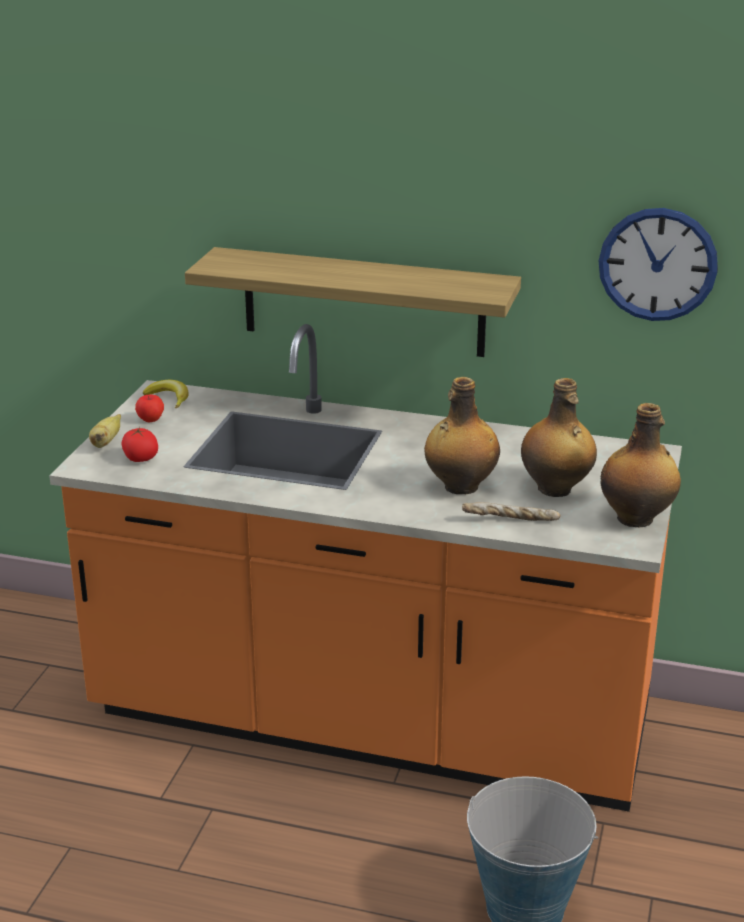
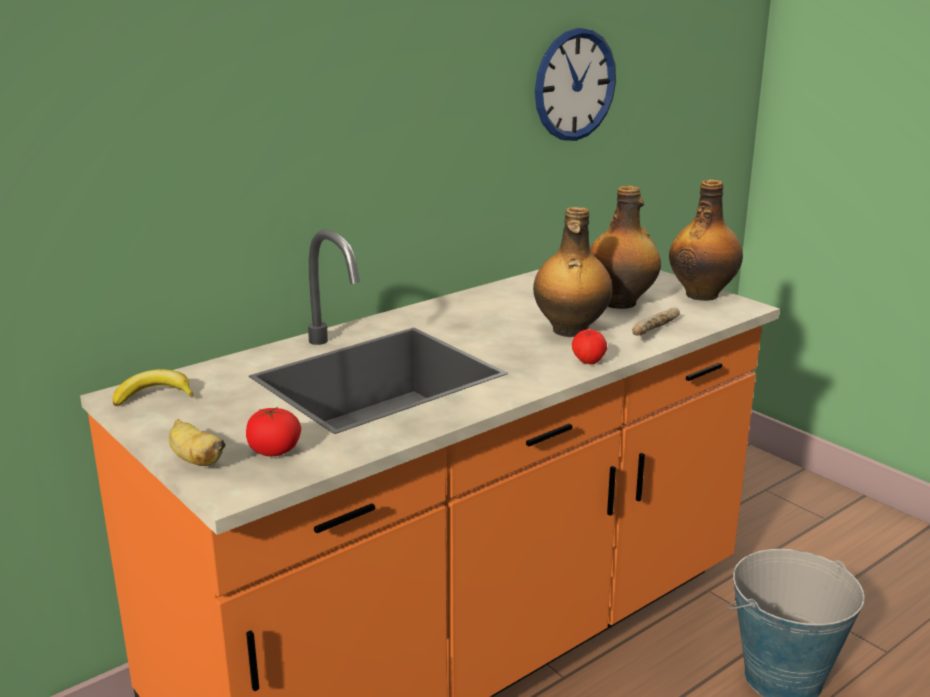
camera: 55 degrees left, 5 degrees down
apple [135,395,164,422] -> apple moved to [572,329,607,364]
shelf [185,247,521,357] -> none

